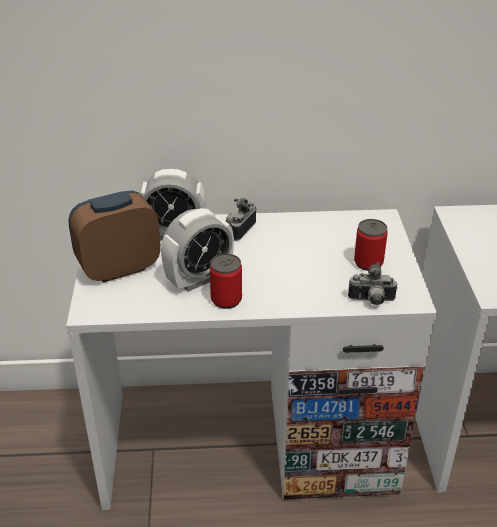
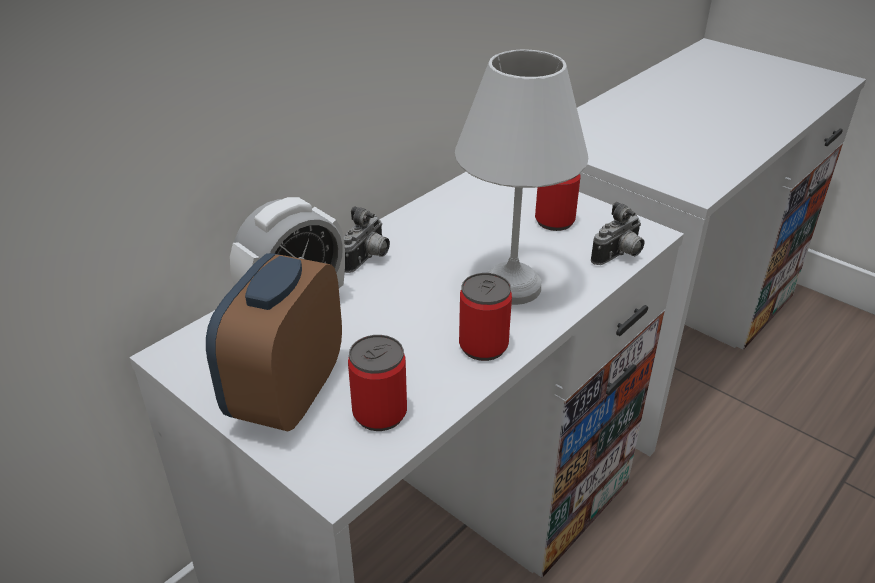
camera: 45 degrees left, 0 degrees up
alarm clock [161,209,234,292] -> none
camera [226,198,256,241] -> camera turned 135 degrees counterclockwise [344,206,390,273]
none -> can [348,335,407,431]
none -> white table lamp [455,49,588,305]

